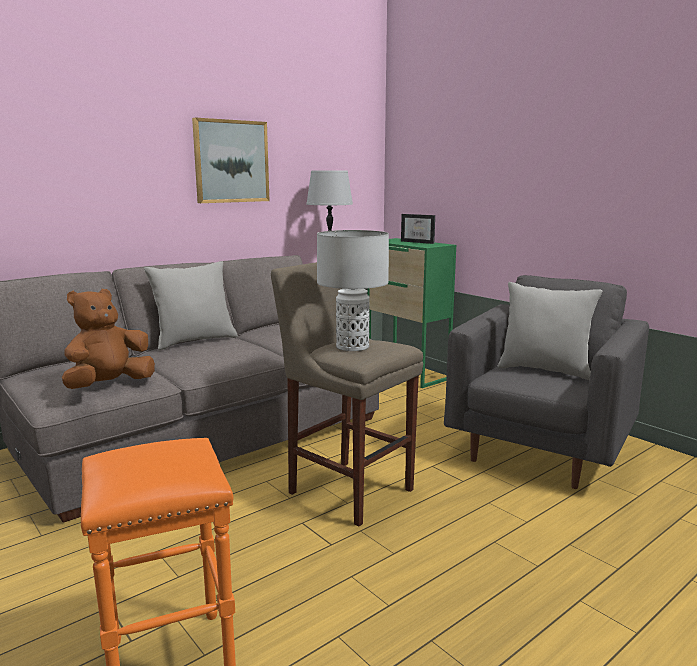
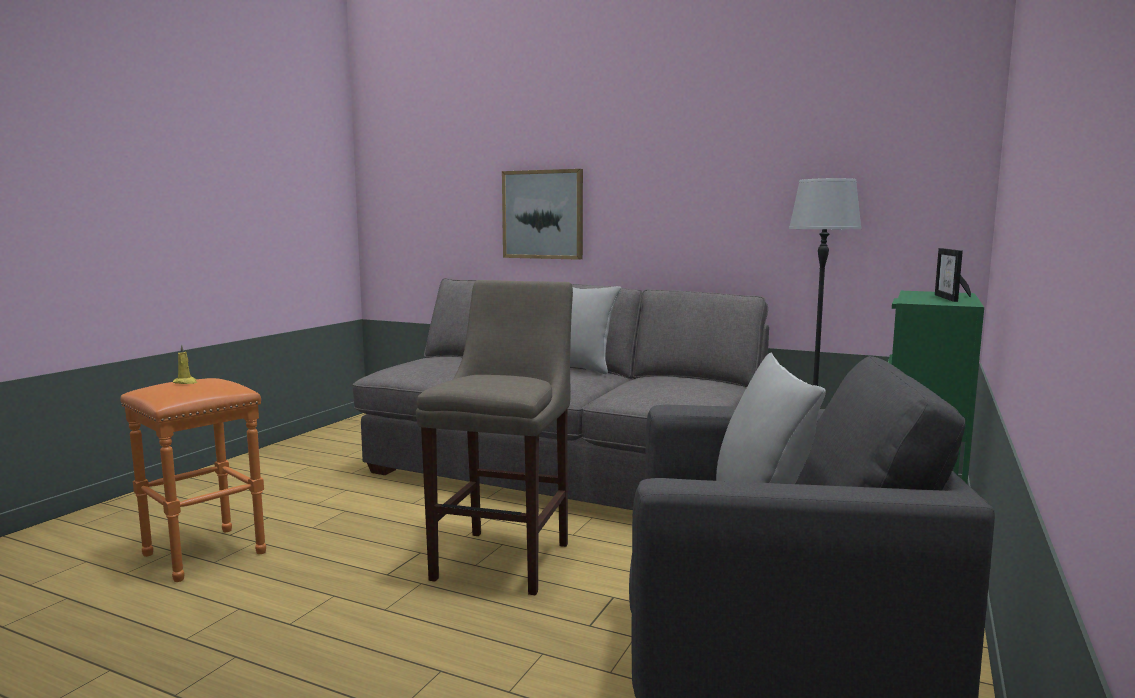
camera: 65 degrees right, 5 degrees down
brown plush toy [62,289,155,389] -> none
picture [192,118,270,203] -> picture moved to [502,169,583,260]
white table lamp [317,230,389,351] -> none
none -> yellow candle [173,344,197,384]

